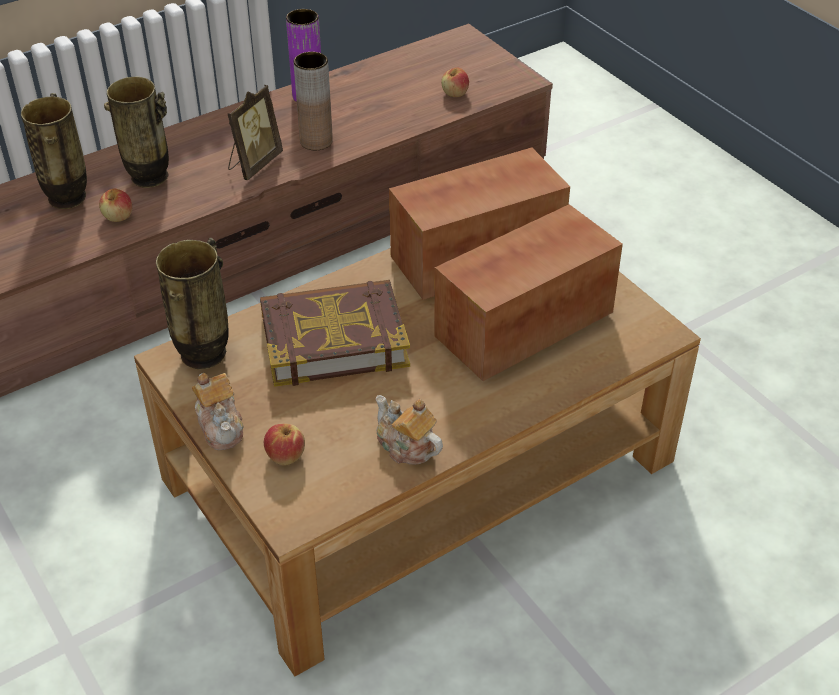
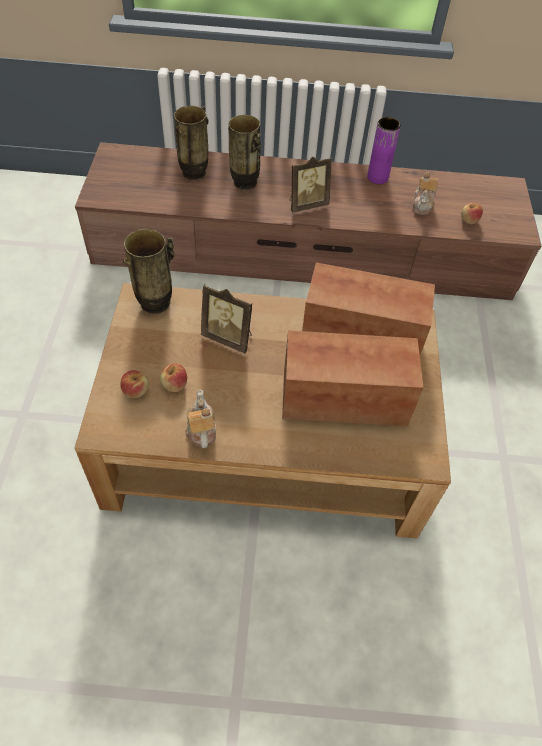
camera: 35 degrees right, 10 degrees up
apple [99,188,132,222] -> apple moved to [160,363,187,392]
teapot [191,373,243,450] -> teapot moved to [412,172,438,215]
book [260,280,410,387] -> picture frame [201,284,252,353]
brown vase [293,52,333,150] -> none

